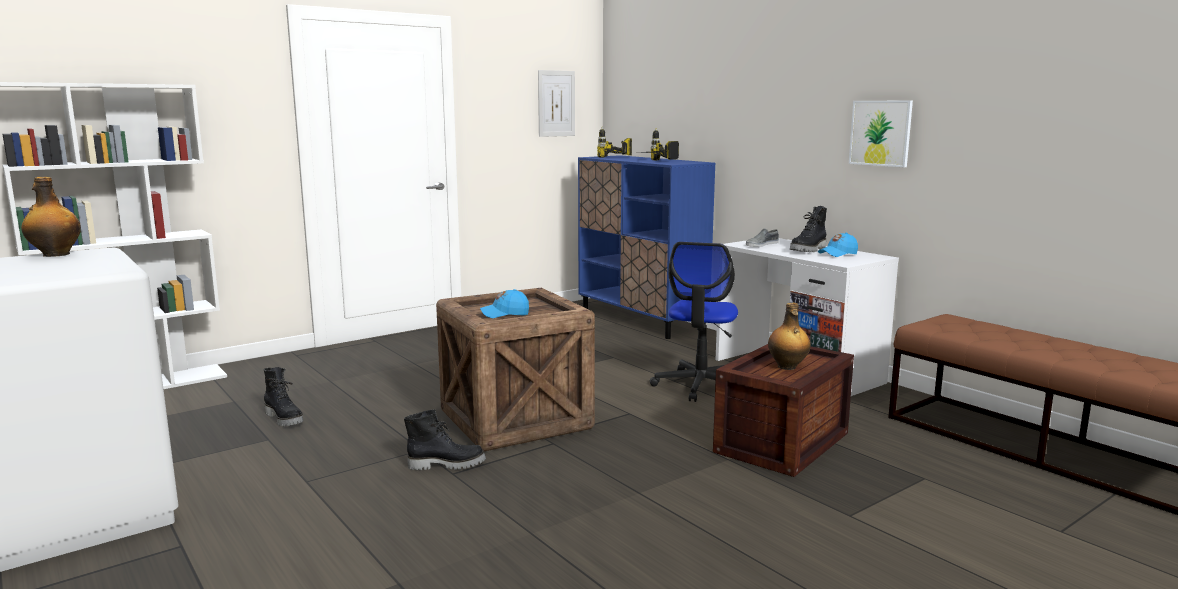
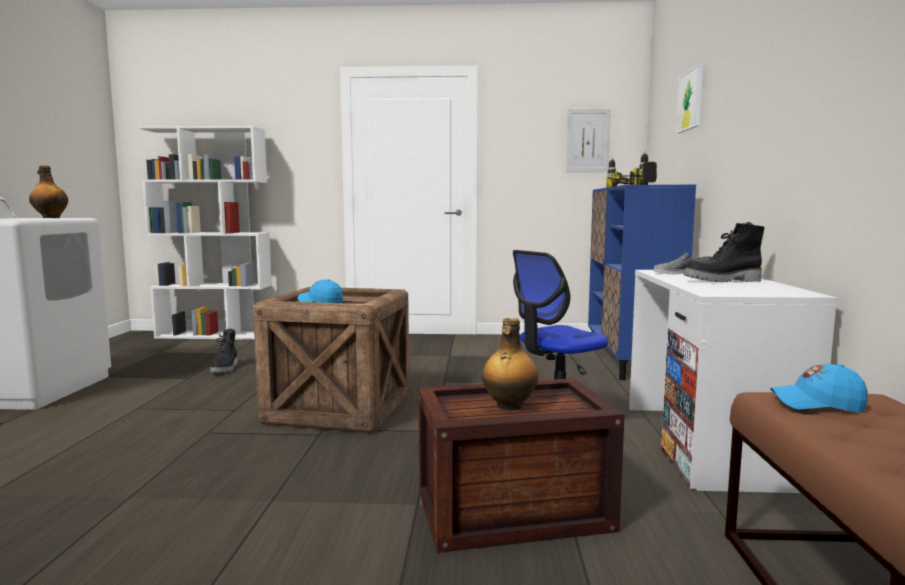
camera: 40 degrees right, 5 degrees down
black boot [404,409,486,470] -> none
blue cap [818,233,858,257] -> blue cap moved to [770,364,868,412]
picture [849,100,913,167] -> picture moved to [676,63,703,133]

